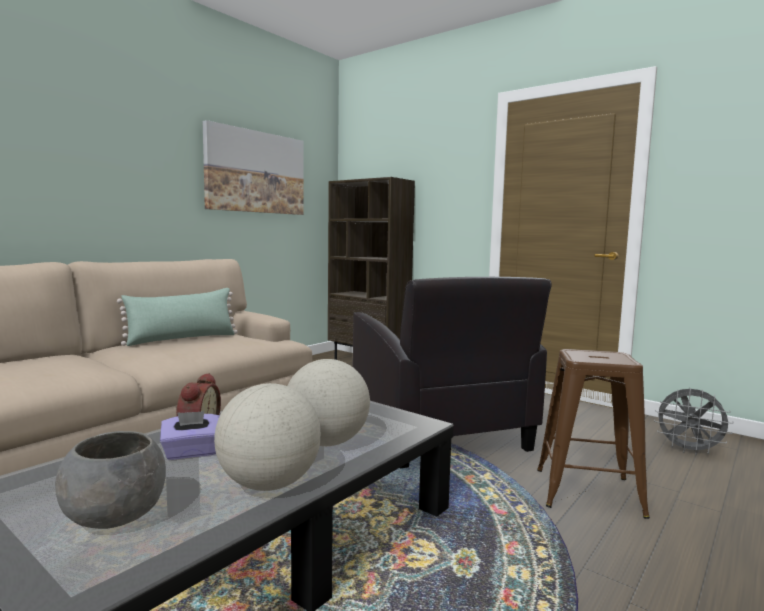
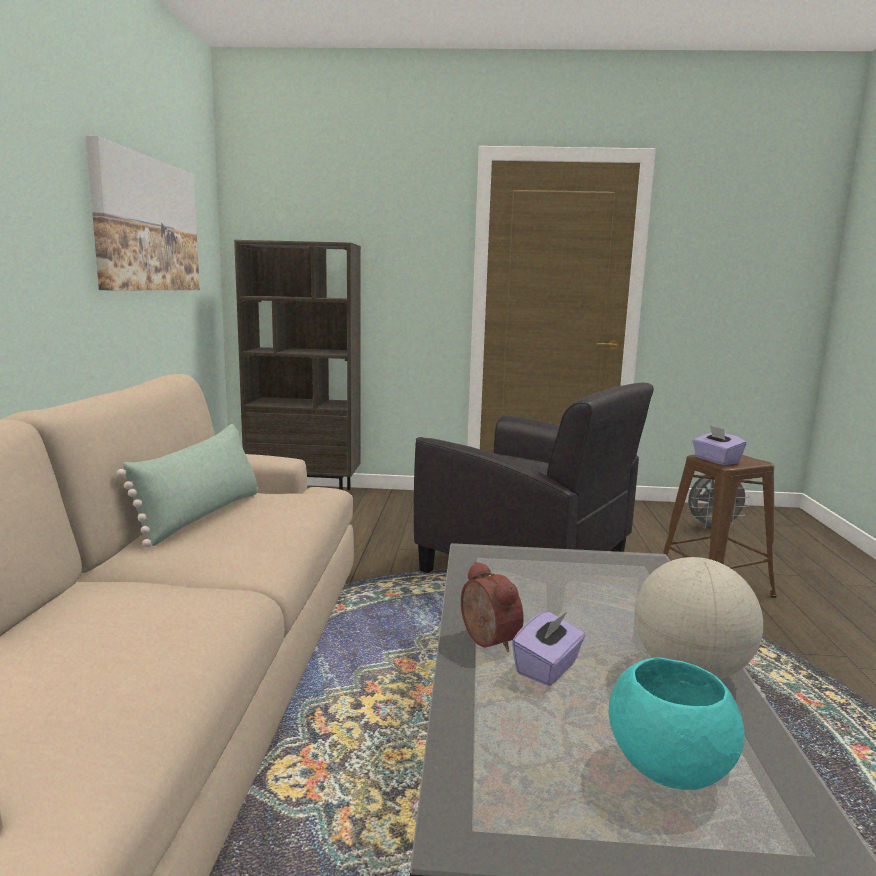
camera: 35 degrees left, 5 degrees up
grey bowl [55,431,166,529] -> turquoise bowl [609,657,744,790]
globe [287,359,370,446] -> none
none -> purple tissue box [692,425,747,465]

